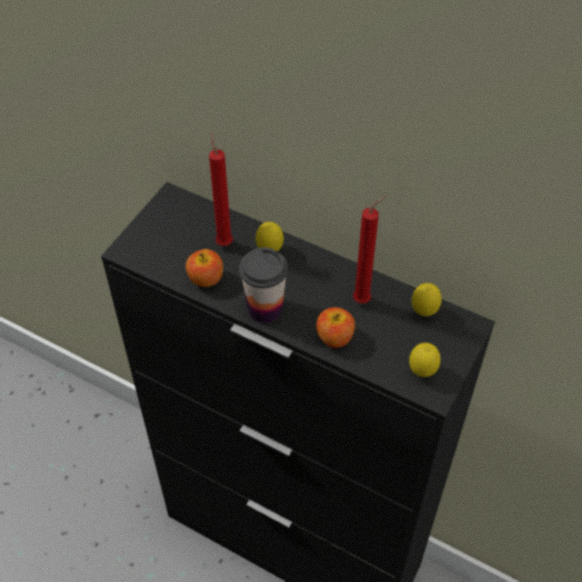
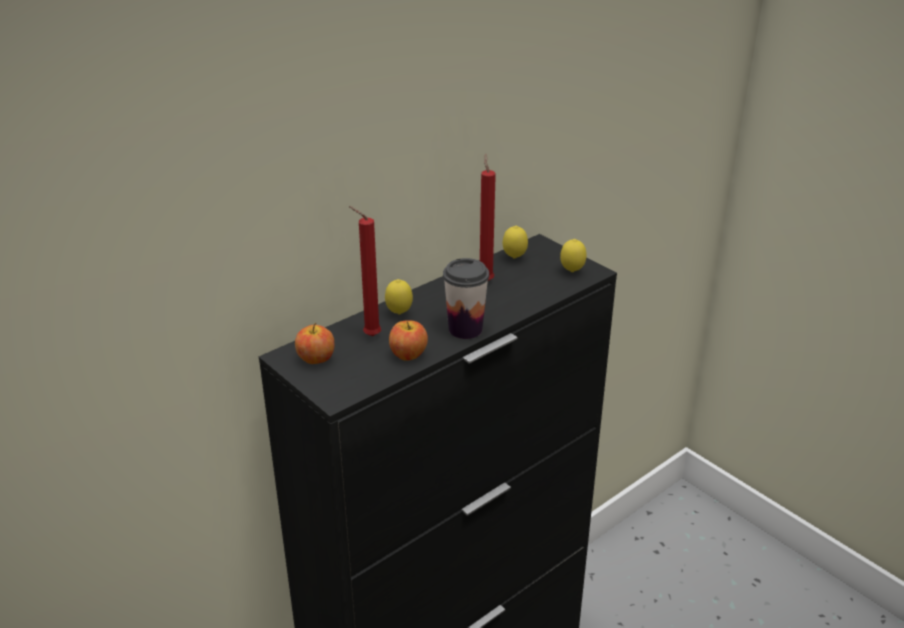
camera: 70 degrees left, 20 degrees down
apple [316,307,355,348] -> apple moved to [295,323,334,364]

